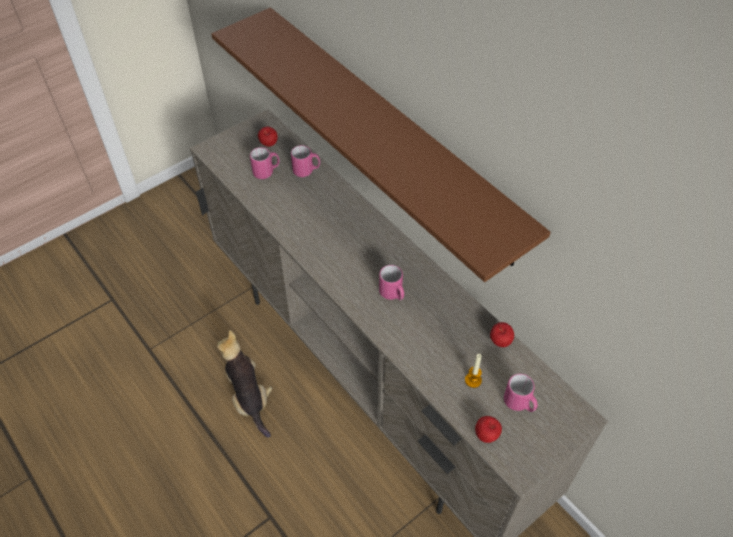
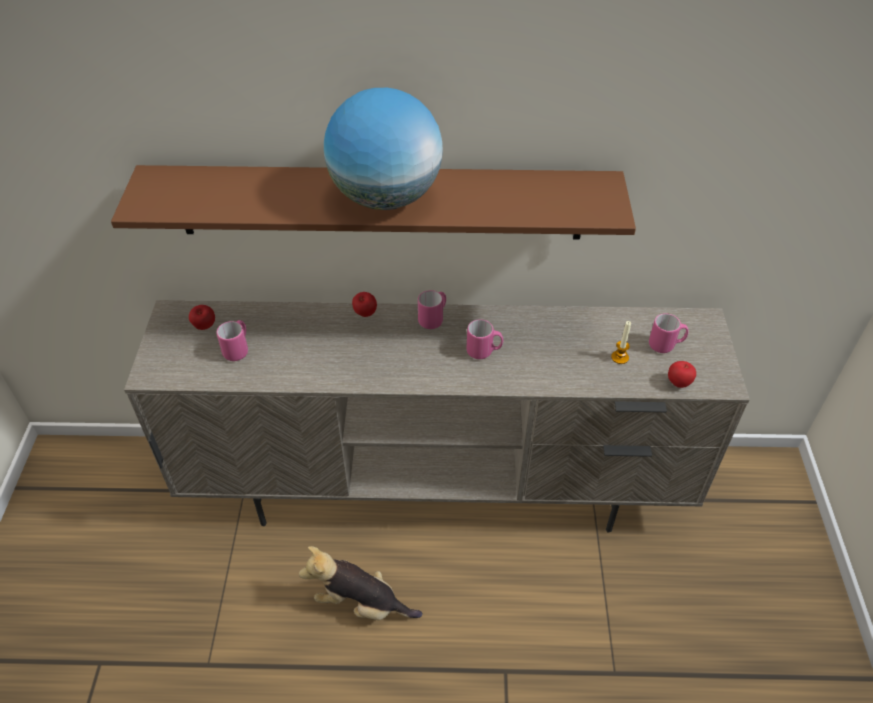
camera: 50 degrees left, 5 degrees down
pink mug [291,145,320,177] -> pink mug moved to [418,290,446,329]
apple [490,322,514,347] -> apple moved to [352,292,377,317]
none -> globe [324,88,443,210]

